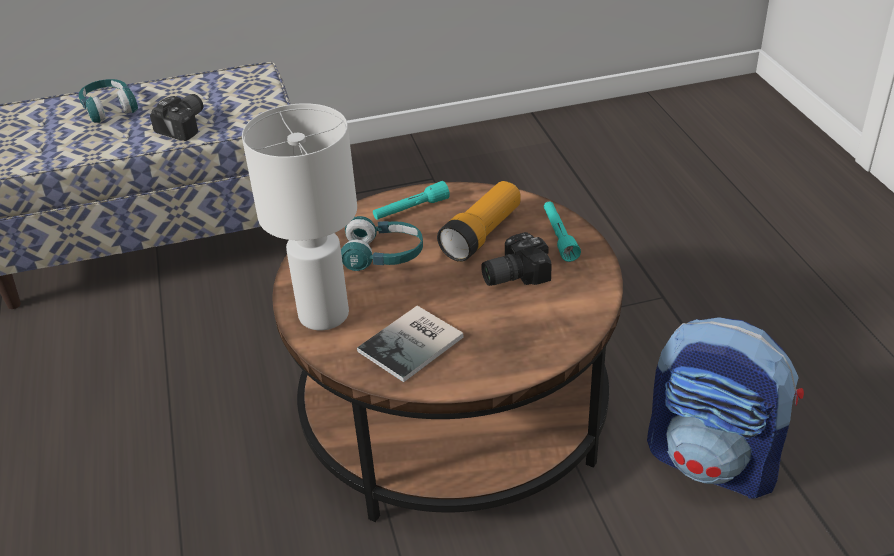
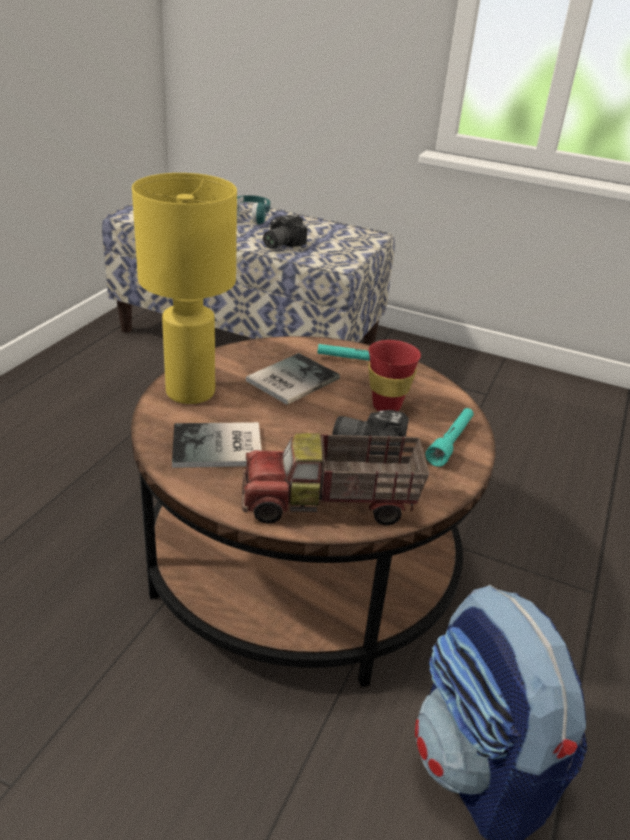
camera: 35 degrees right, 5 degrees down
camera [150,94,203,141] -> camera turned 150 degrees clockwise [263,214,307,248]
white table lamp [242,103,357,330] -> yellow table lamp [132,173,237,404]
turquoise headphones [341,216,423,271] -> book [246,353,340,405]
flashlight [437,181,521,262] -> red cup [368,340,421,411]
none -> toy truck [242,433,430,525]

